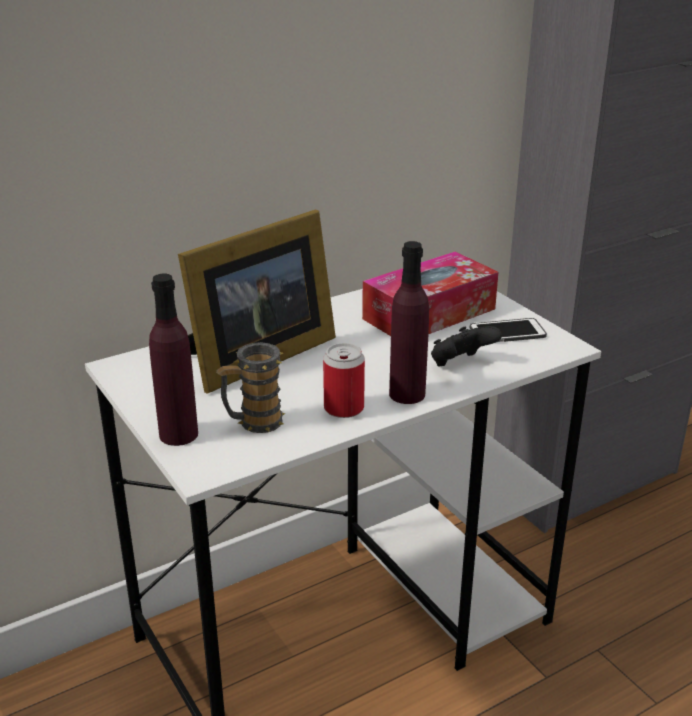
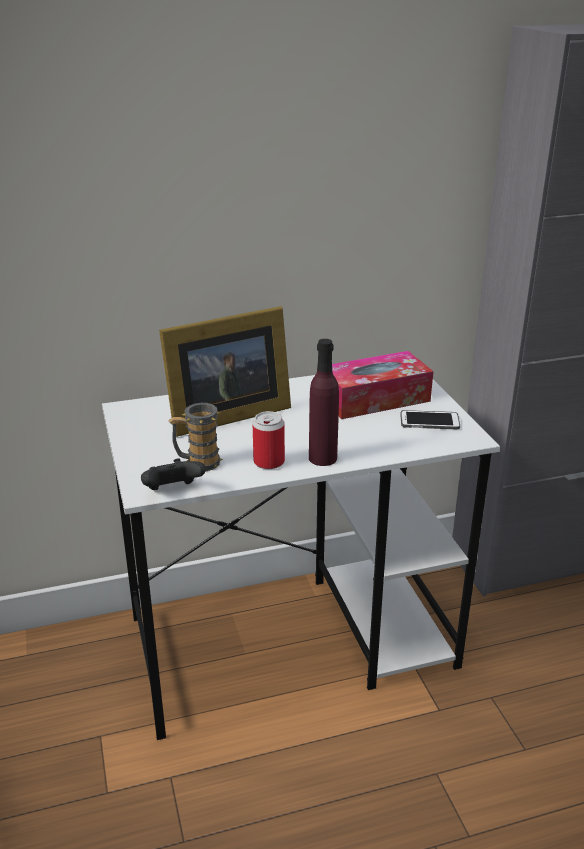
camera: 15 degrees right, 0 degrees up
purple bottle [149,274,198,446] -> none
black game controller [431,326,502,366] -> black game controller moved to [141,458,206,491]

